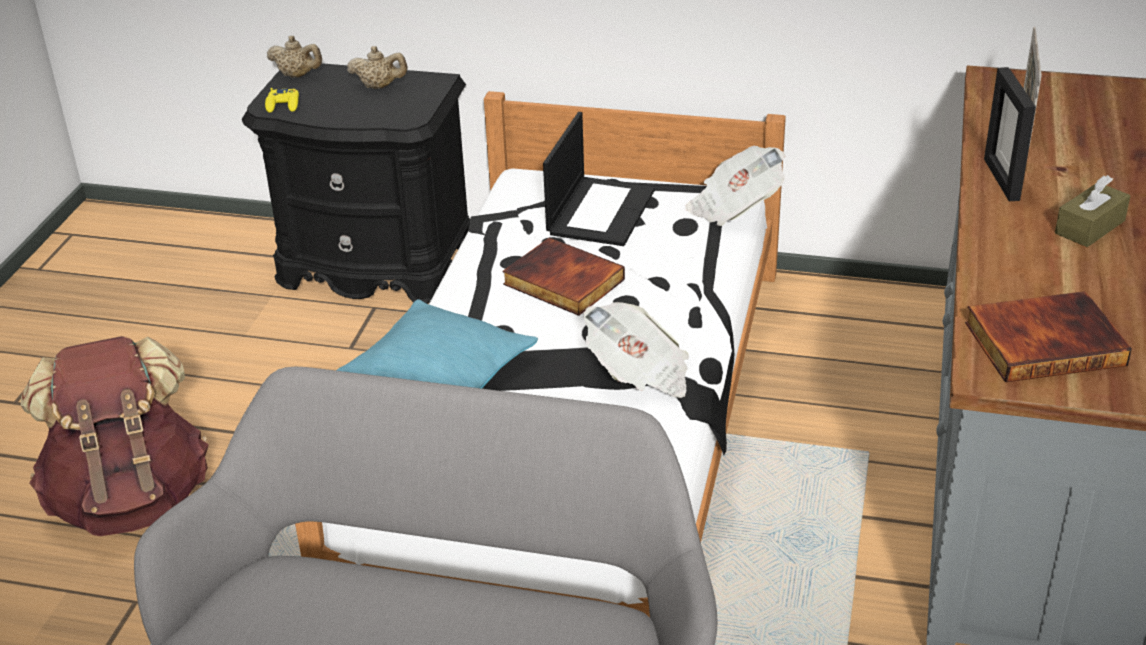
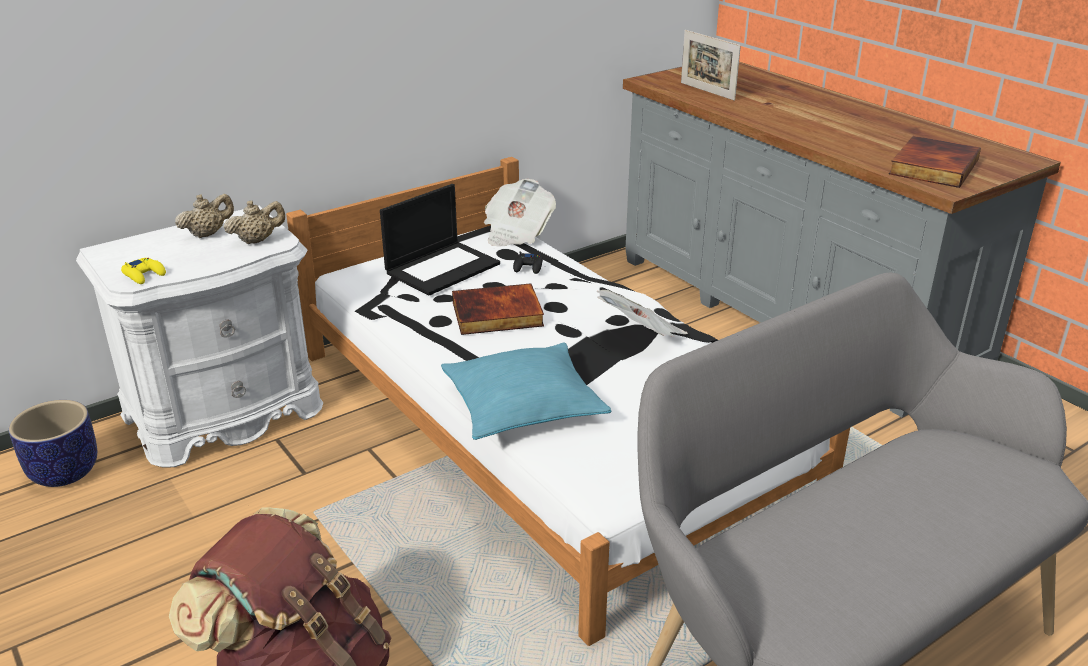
camera: 50 degrees left, 5 degrees down
black nightstand [242,63,470,304] -> white nightstand [76,206,323,468]
beige teapot [267,36,322,78] -> beige teapot moved to [224,200,285,244]
laptop [543,112,655,246] -> laptop turned 75 degrees clockwise [380,184,500,296]
picture frame [984,67,1036,201] -> none
brown tissue box [1055,175,1130,247] -> none
none -> planter [9,400,97,487]
none -> black game controller [513,252,543,274]

